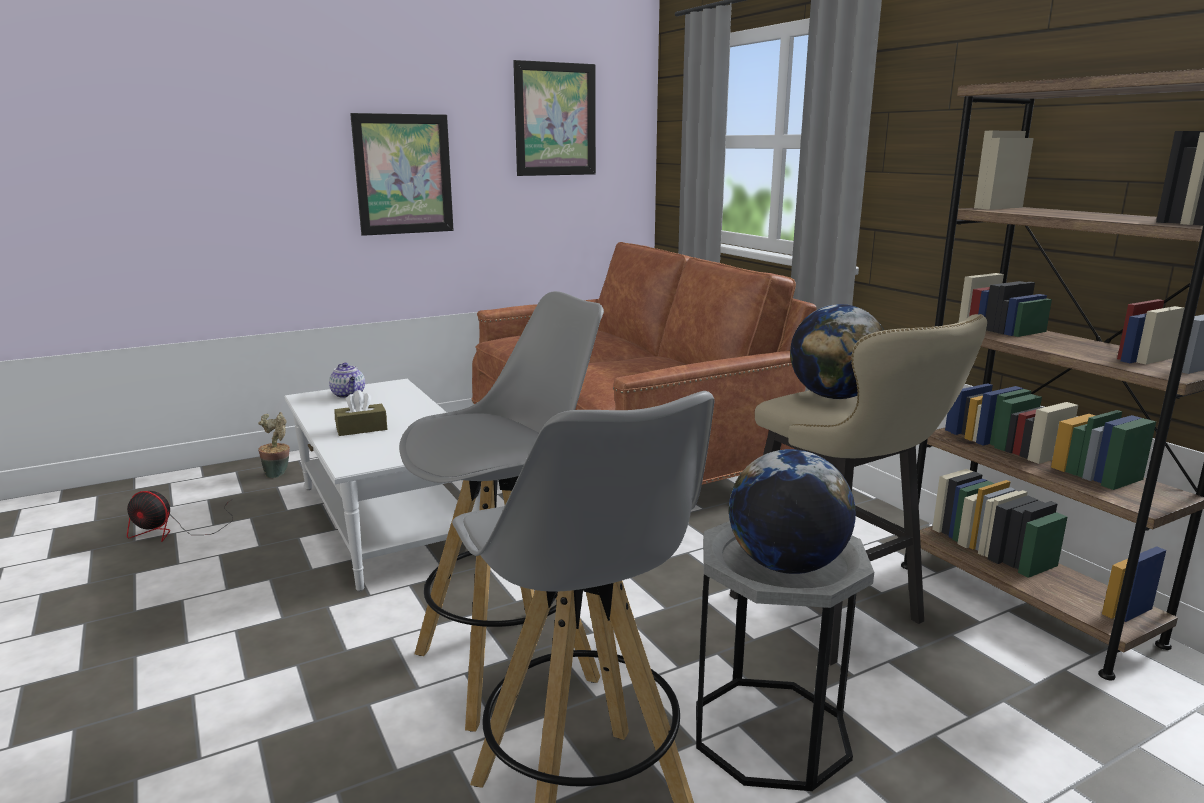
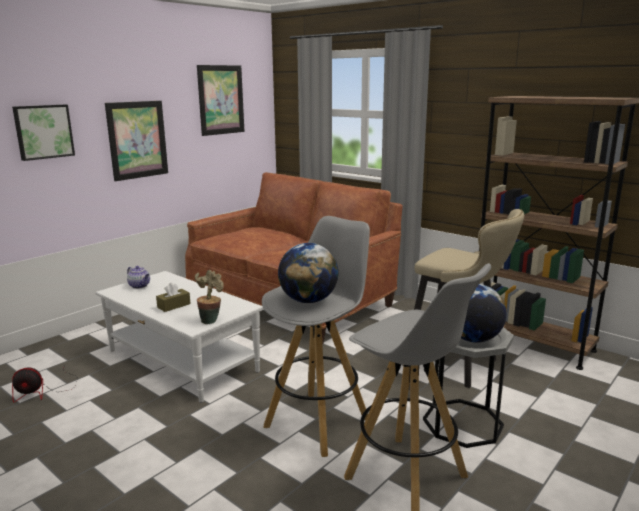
camera: 20 degrees left, 0 degrees up
potted plant [258,412,290,478] -> potted plant moved to [195,270,224,324]
globe [790,304,884,399] -> globe moved to [278,243,338,303]
none -> picture [12,105,75,161]

